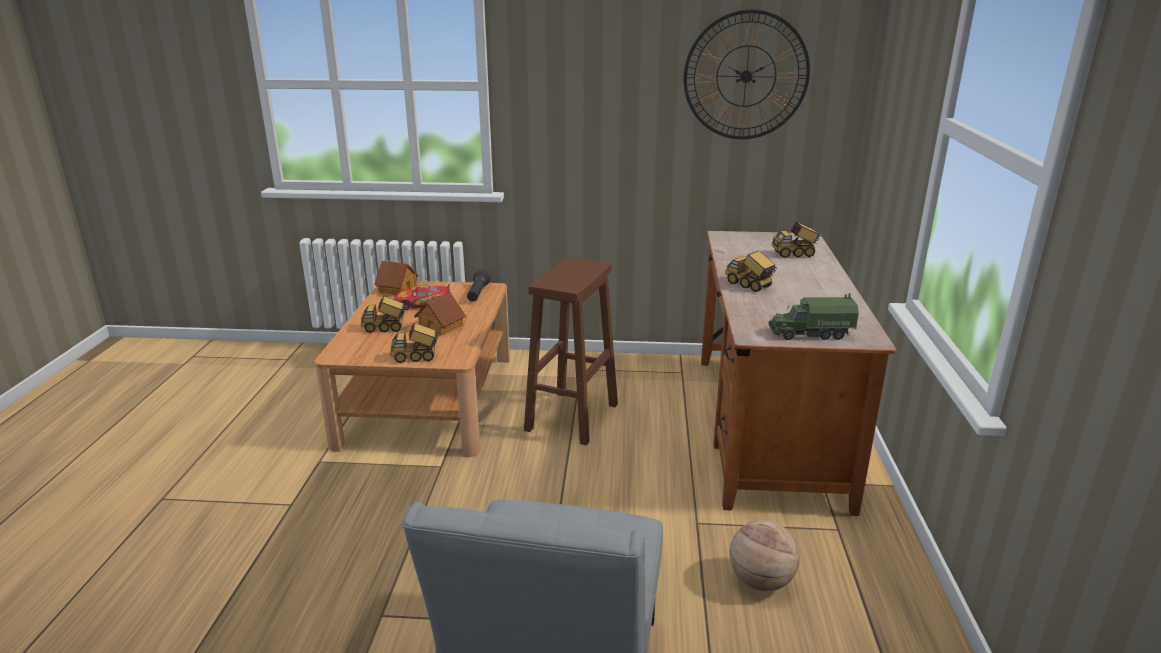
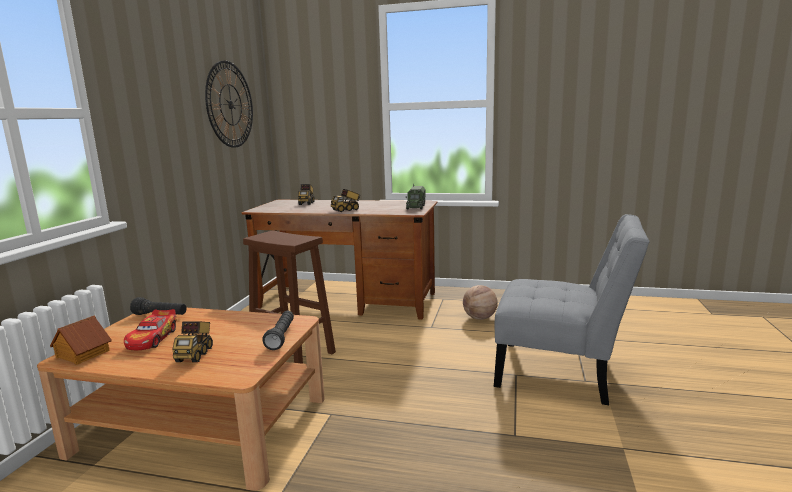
camera: 80 degrees left, 10 degrees down
toy truck [390,323,439,363] -> black flashlight [262,311,294,350]
toy house [414,292,466,336] -> none

